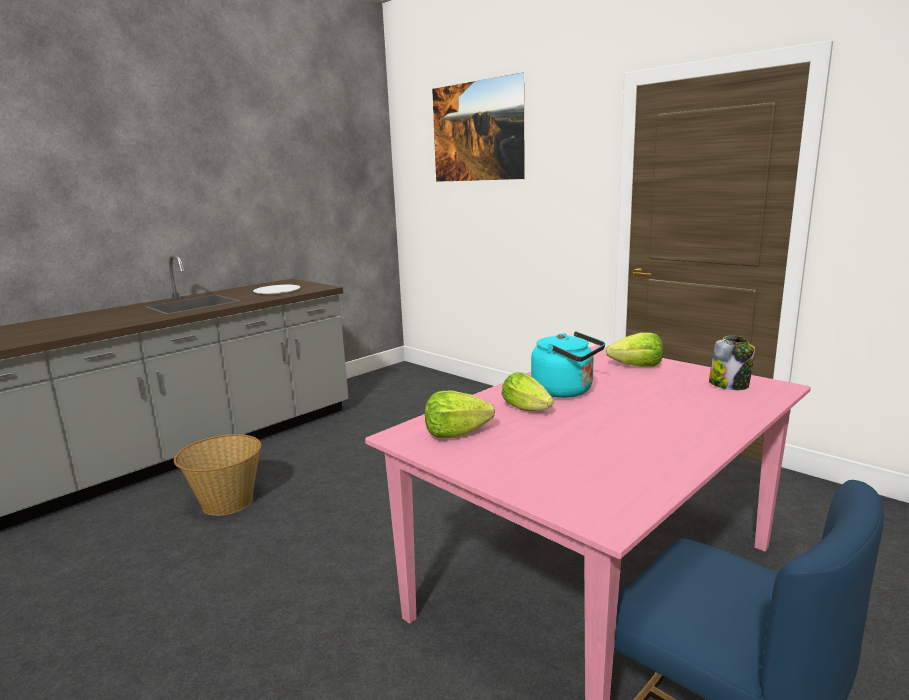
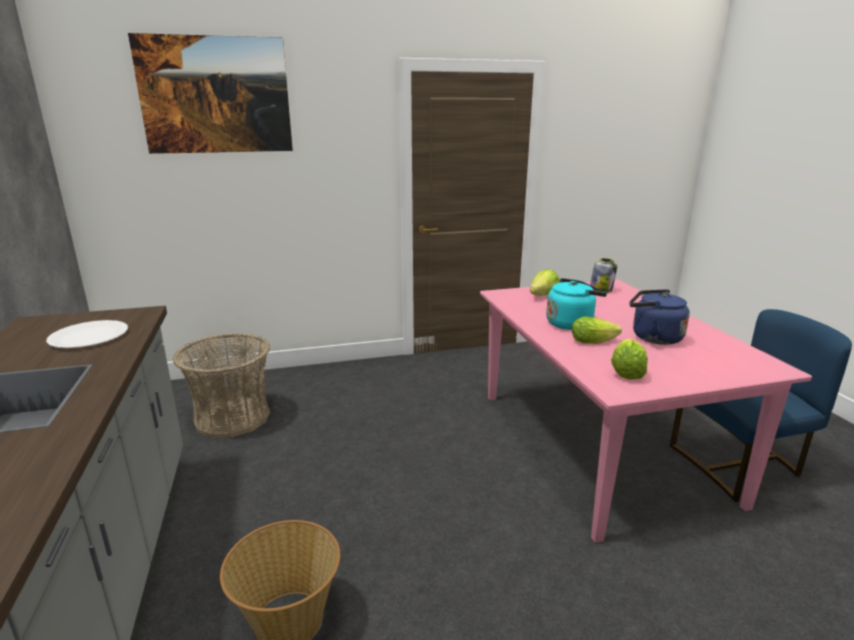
camera: 60 degrees left, 5 degrees up
none -> basket [173,333,270,438]
none -> blue kettle [629,289,690,345]

